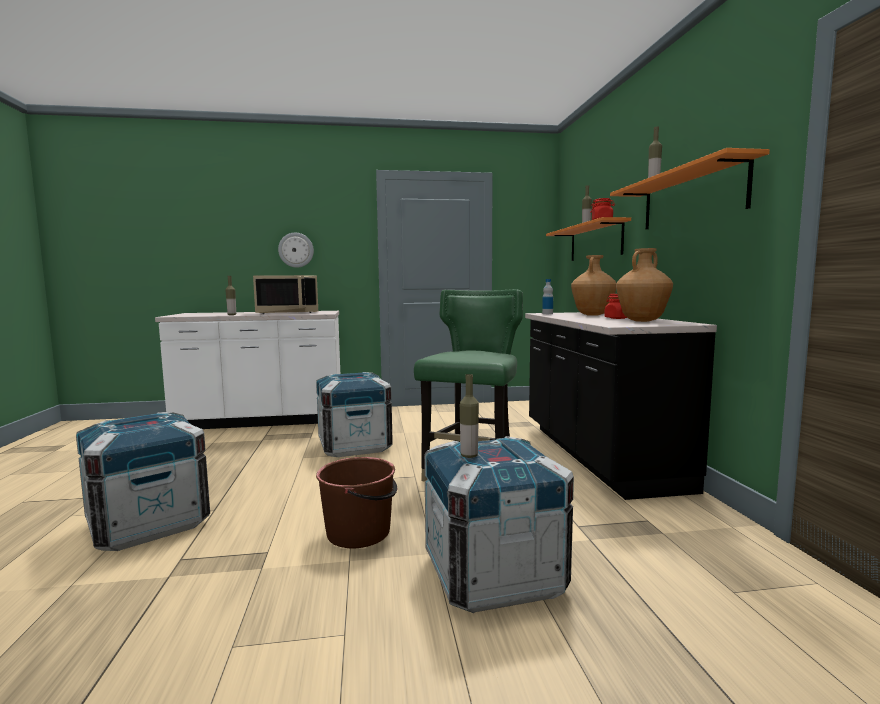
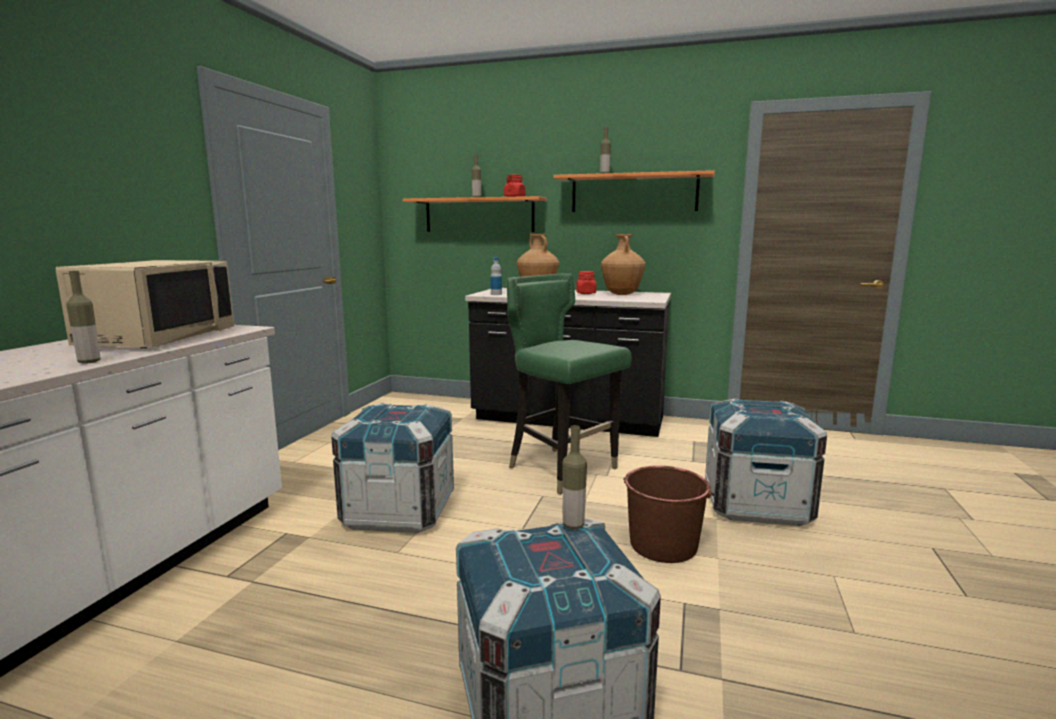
camera: 65 degrees left, 5 degrees up
wall clock [278,233,314,268] -> none
bottle [460,374,479,458] -> bottle moved to [563,425,587,529]

